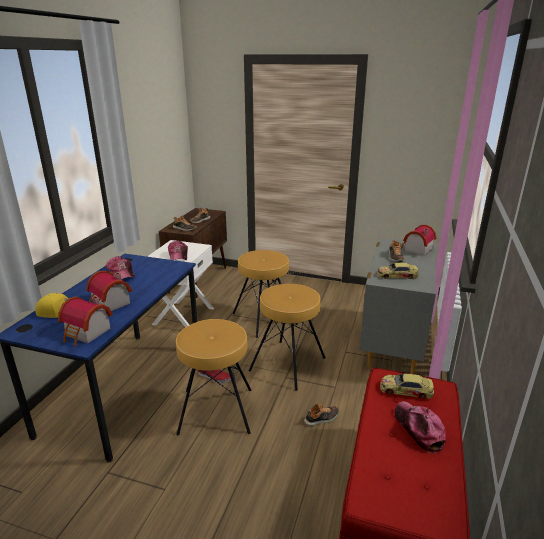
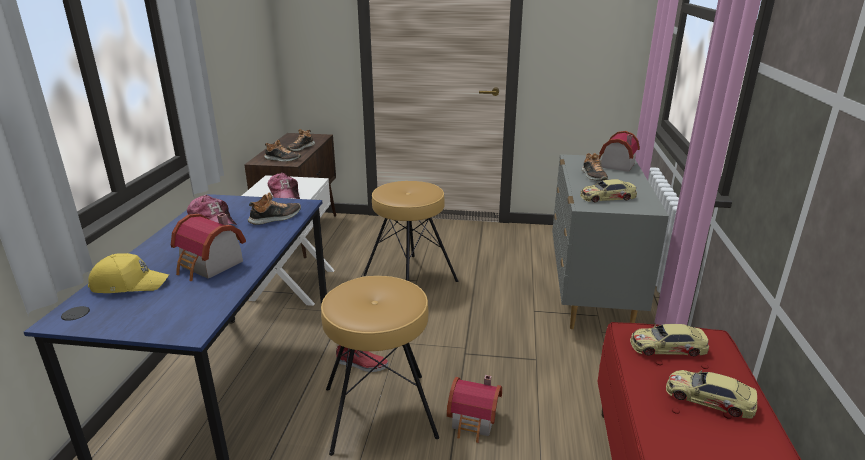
camera: 10 degrees left, 0 degrees up
toy house [58,296,113,346] -> toy house moved to [447,375,502,443]
brown stool [248,284,326,391] -> none
shoe [304,403,339,426] -> shoe moved to [248,192,301,225]
cap [395,401,446,453] -> toy car [666,370,757,419]

